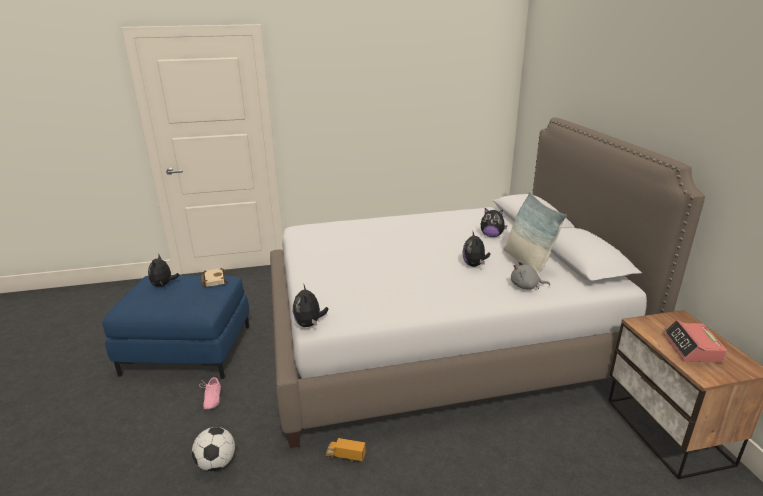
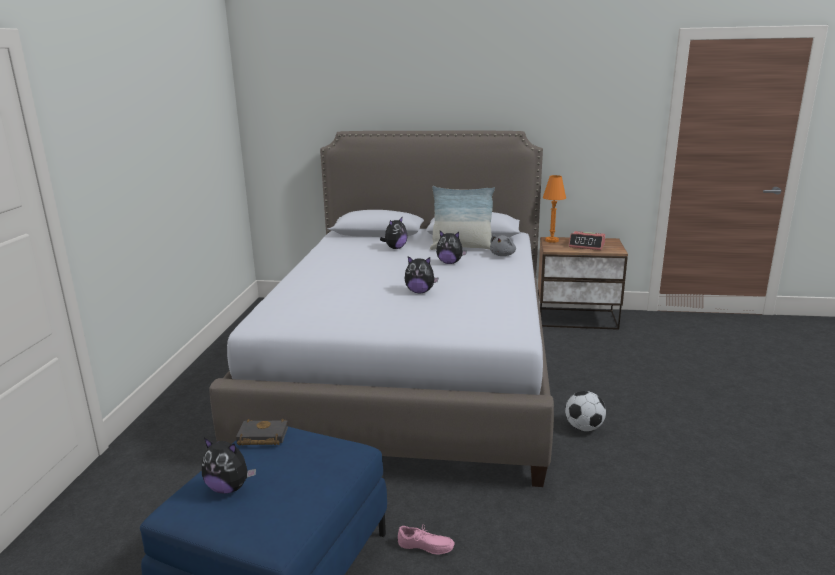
camera: 70 degrees left, 5 degrees down
football [192,427,235,471] -> football moved to [565,391,606,431]
beige book [201,268,227,287] -> black book [236,419,288,445]
plush toy [293,283,329,327] -> plush toy moved to [405,256,439,293]
toy truck [325,438,366,463] -> none
none -> orange table lamp [543,175,566,243]

